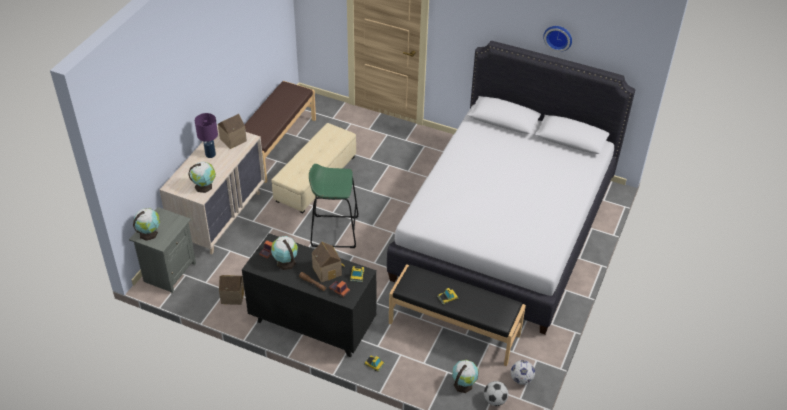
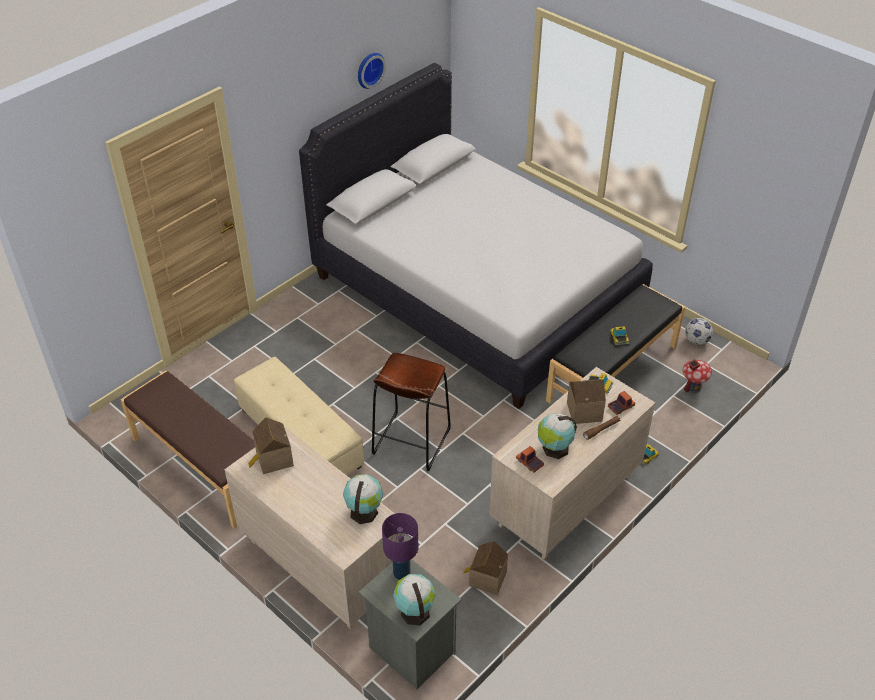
camera: 70 degrees left, 0 degrees up
purple table lamp [195,113,218,158] -> purple table lamp moved to [382,513,418,580]
black dresser [242,233,377,357] -> beige dresser [489,367,655,559]
green stool [309,164,358,248] -> brown stool [372,353,451,471]
globe [452,360,479,393] -> toy house [683,359,712,393]
football [484,381,508,406] -> none

